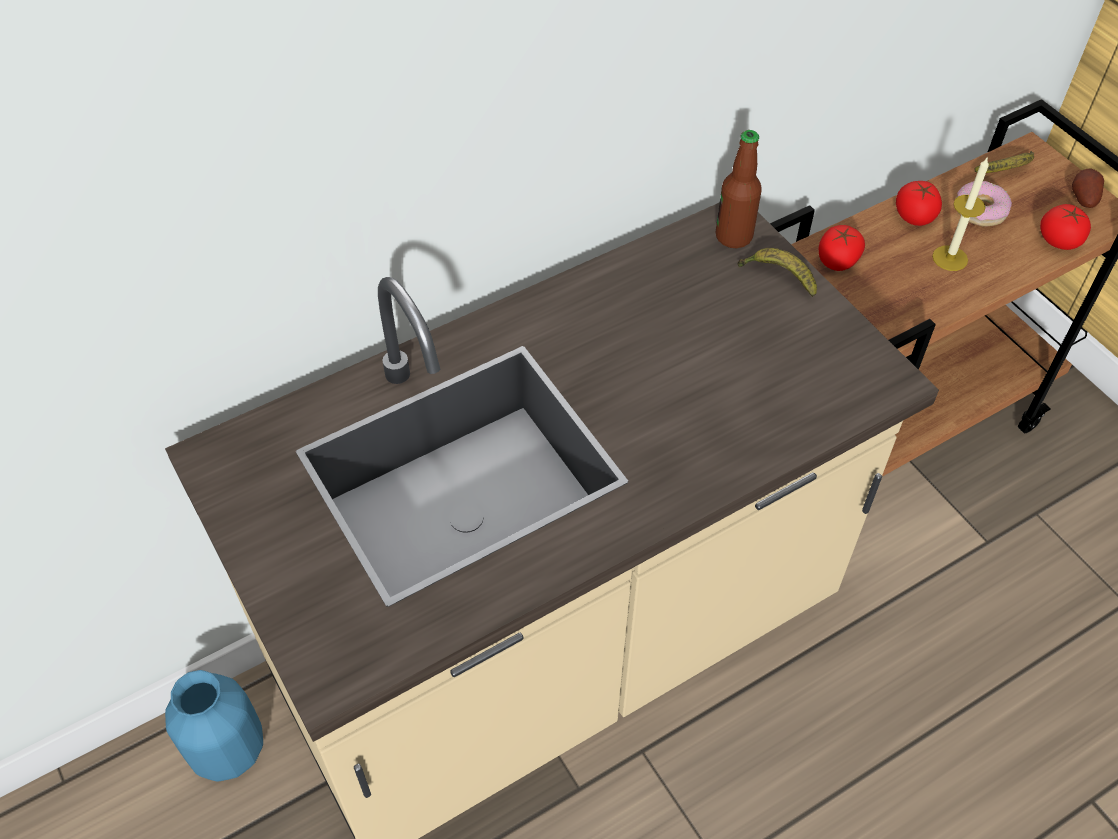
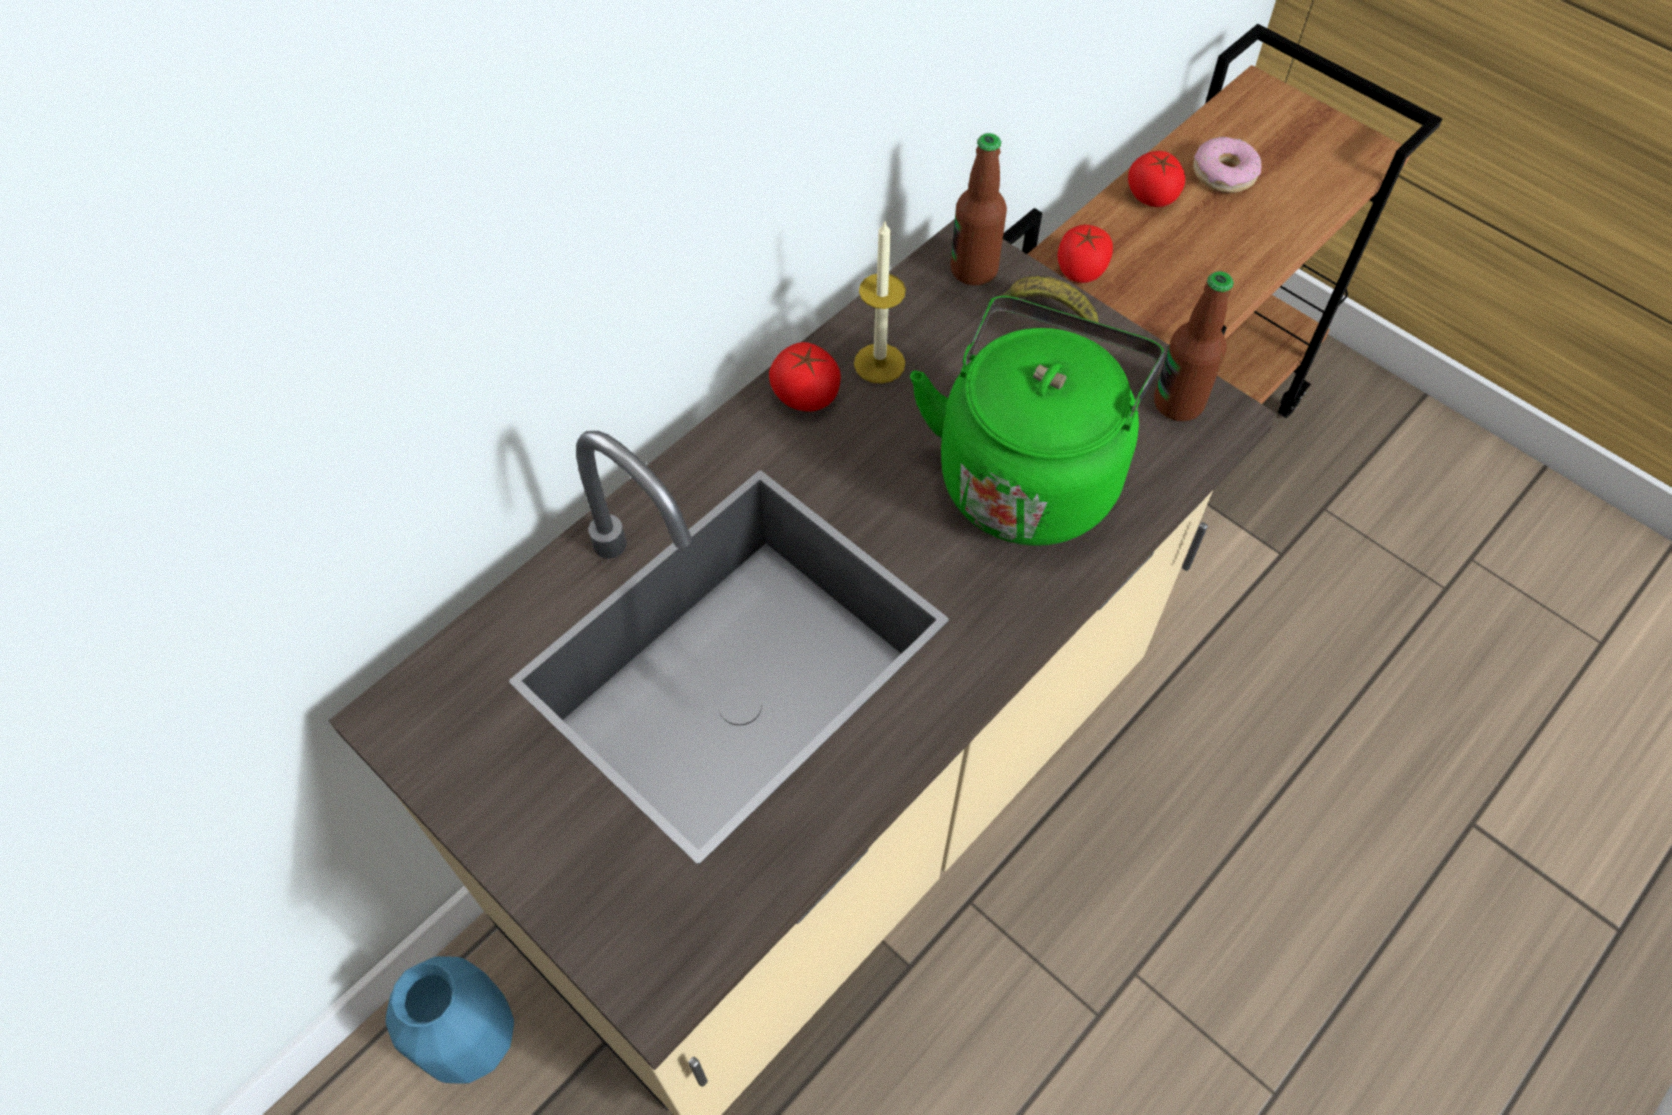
camera: 15 degrees left, 5 degrees up
candle [932,156,989,271] -> candle moved to [854,222,906,384]
banana [974,151,1034,173] -> none
tomato [1040,204,1091,250] -> tomato moved to [769,342,841,411]
potato [1072,168,1104,208] -> none
none -> green kettle [910,296,1165,546]
none -> bottle [1154,271,1234,421]

